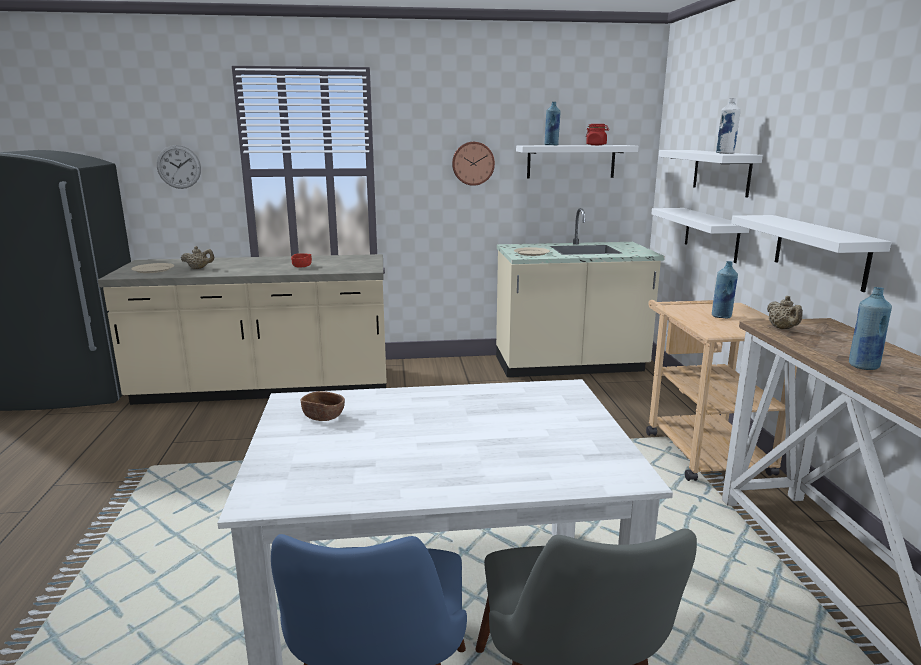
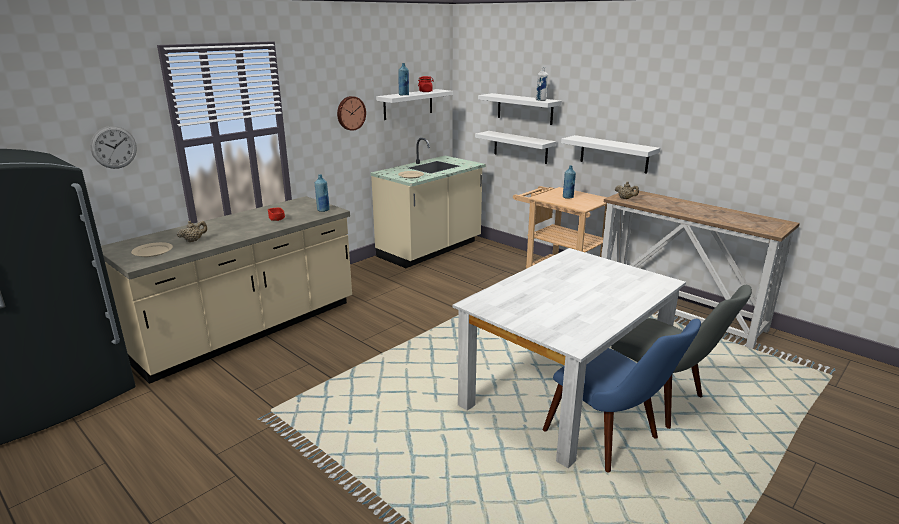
camera: 40 degrees left, 5 degrees up
brown bowl [301,391,345,421] -> none
blue bottle [849,287,892,370] -> blue bottle moved to [315,174,330,212]

